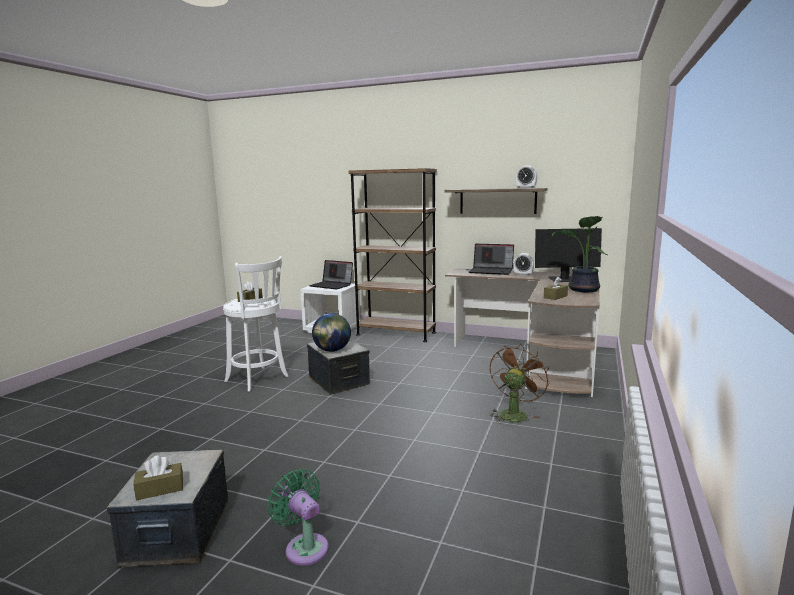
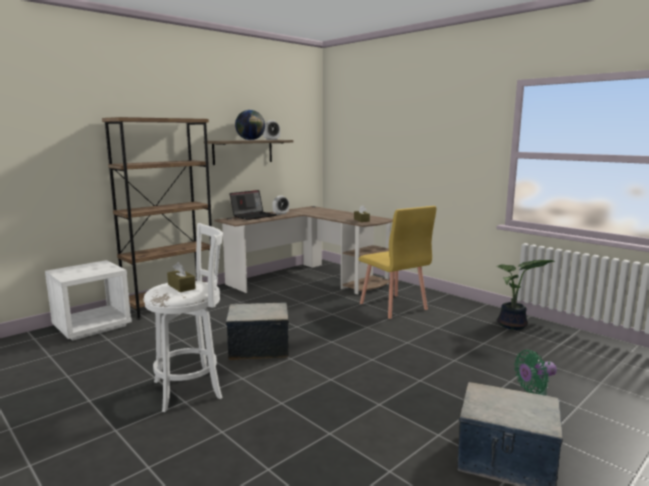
camera: 65 degrees left, 0 degrees up
brown tissue box [133,455,183,501] -> none
laptop [309,260,353,289] -> none
globe [312,313,351,352] -> globe moved to [235,110,265,140]
brown fan [490,345,550,423] -> yellow chair [358,206,436,319]
monitor [535,228,602,282] -> none
potted plant [552,216,607,292] -> potted plant moved to [497,260,555,330]

